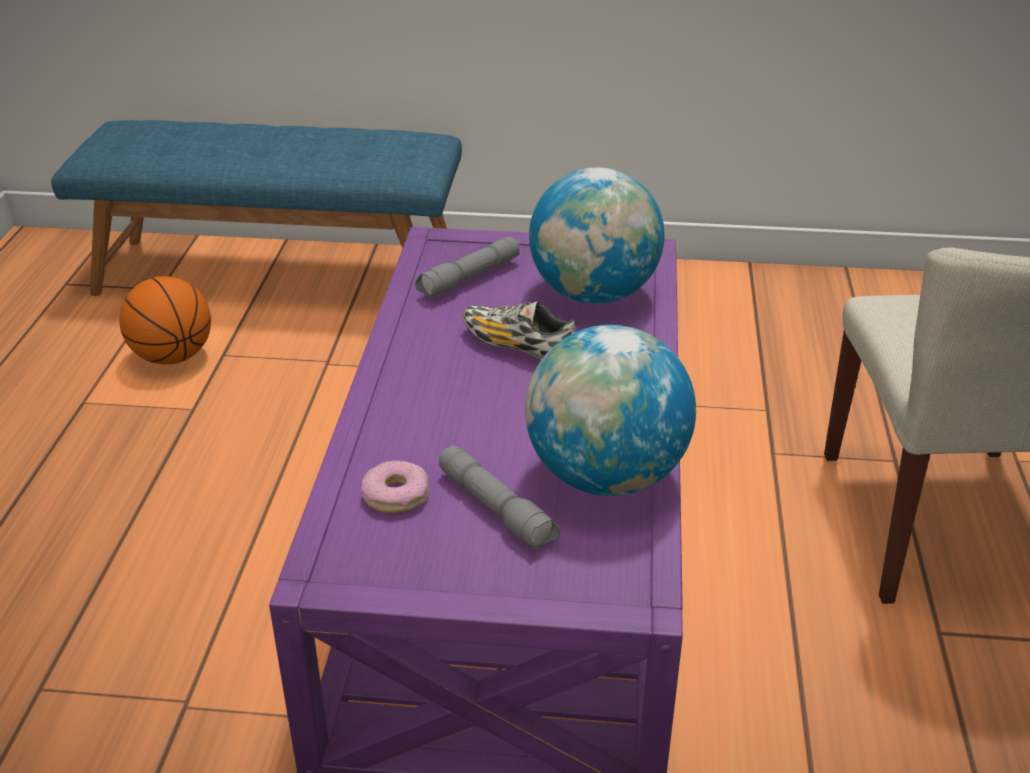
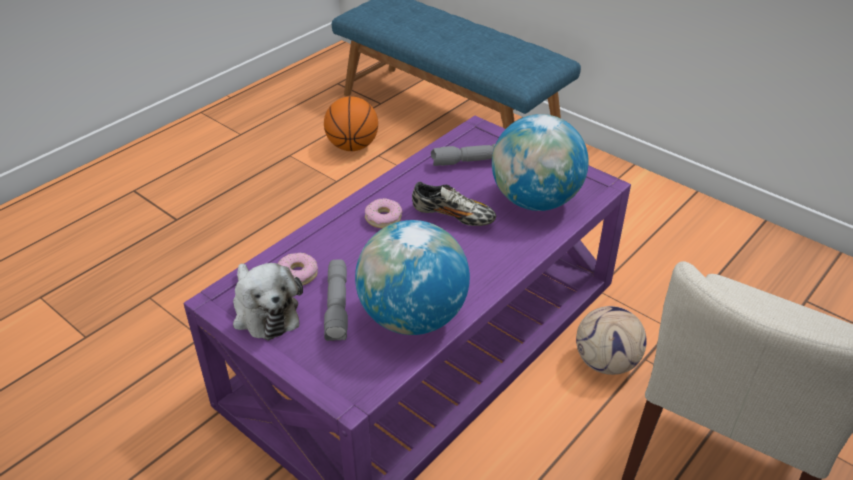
camera: 35 degrees right, 5 degrees up
shoe [462,301,576,360] -> shoe turned 135 degrees clockwise [412,182,496,226]
none -> plush toy [233,263,303,341]
none -> donut [365,198,402,229]
none -> football [576,306,647,375]

